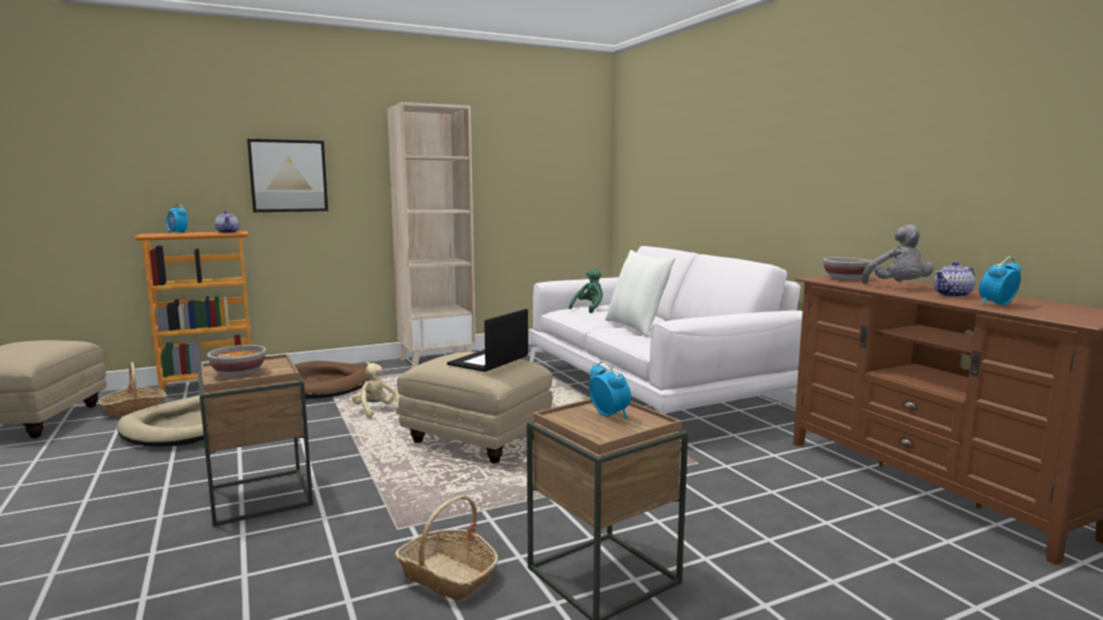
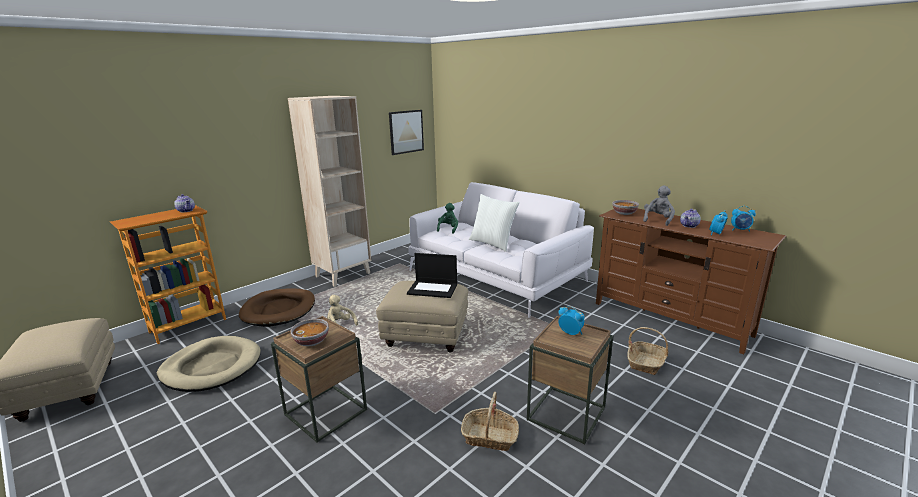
camera: 20 degrees left, 10 degrees up
basket [99,362,167,418] -> basket moved to [627,327,669,375]
alarm clock [166,204,188,234] -> alarm clock moved to [731,206,756,232]
picture [247,139,328,212] -> picture moved to [389,110,424,155]
laptop [447,309,528,372] -> laptop turned 90 degrees counterclockwise [407,253,457,298]
grey plush toy [861,224,933,284] -> grey plush toy turned 120 degrees counterclockwise [643,186,675,226]

